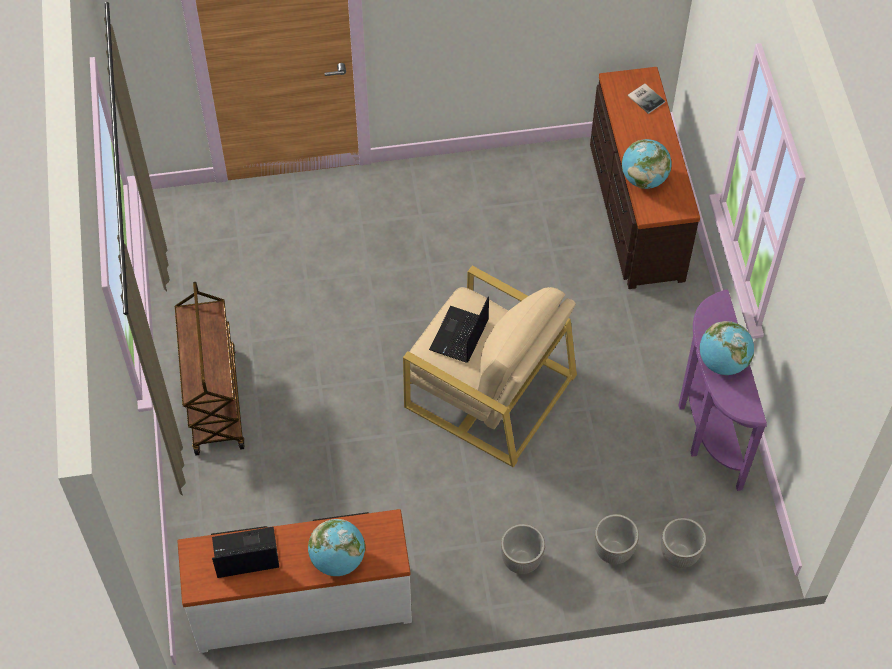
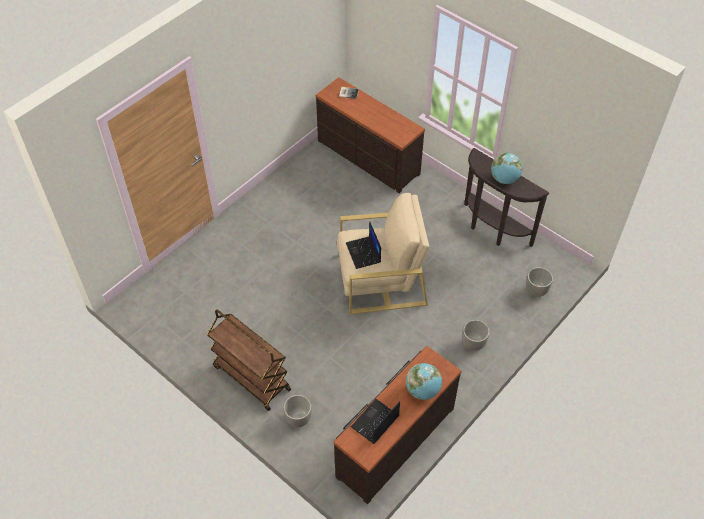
camera: 40 degrees left, 5 degrees down
white dresser [177,509,412,653] -> brown dresser [334,346,462,504]
planter [594,514,639,564] -> planter moved to [283,395,312,427]
globe [622,139,672,189] -> none
purple console table [678,289,767,491] -> brown console table [464,148,549,247]

